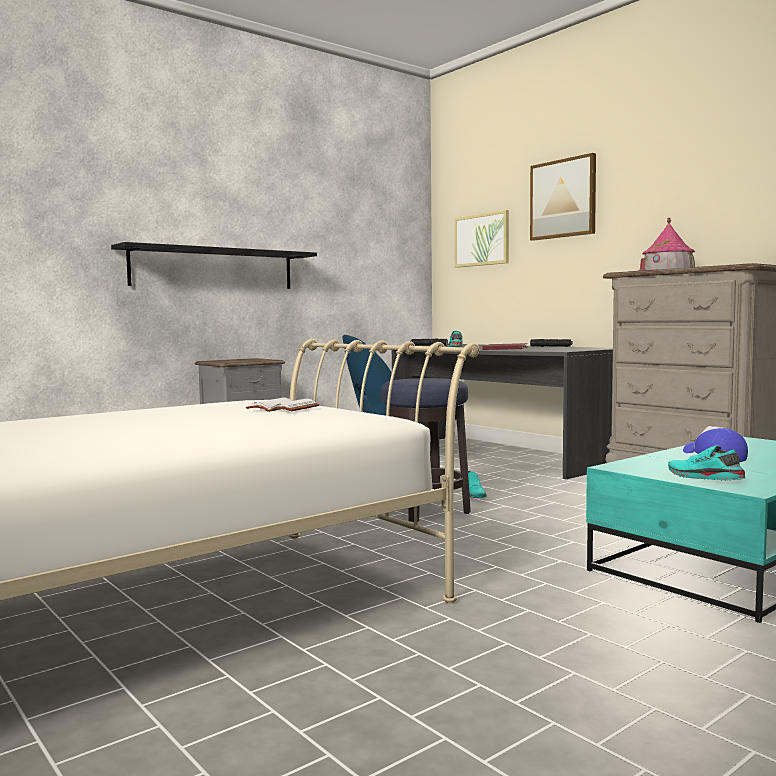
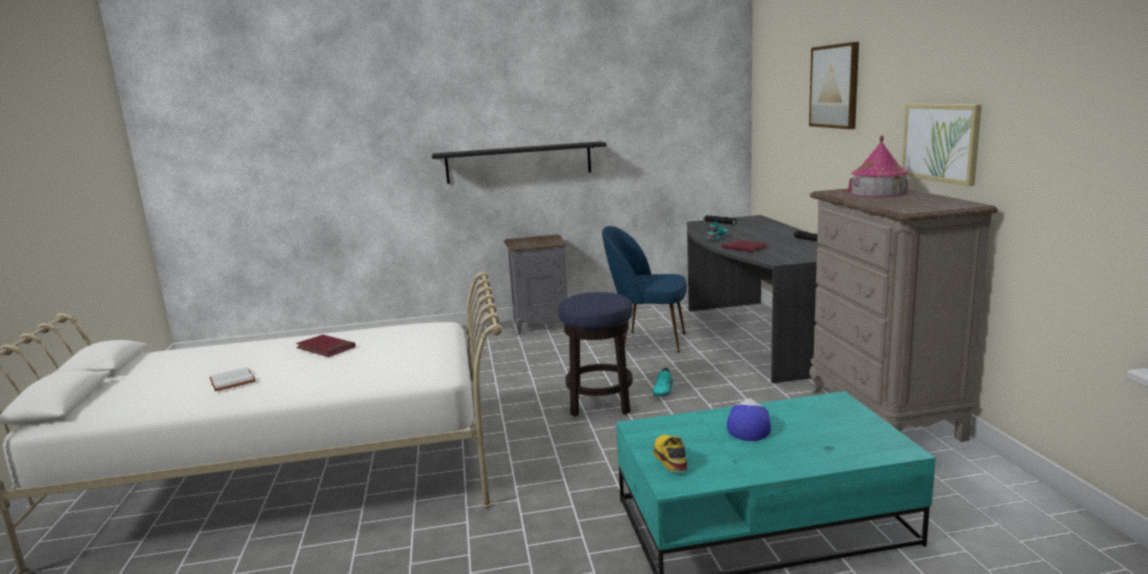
camera: 30 degrees right, 10 degrees up
white book [246,398,319,412] -> white book moved to [209,367,256,391]
picture [454,210,509,268] -> picture moved to [902,104,982,186]
turquoise shoe [668,445,745,480] -> yellow shoe [653,435,688,472]
none -> red book [296,335,355,357]

